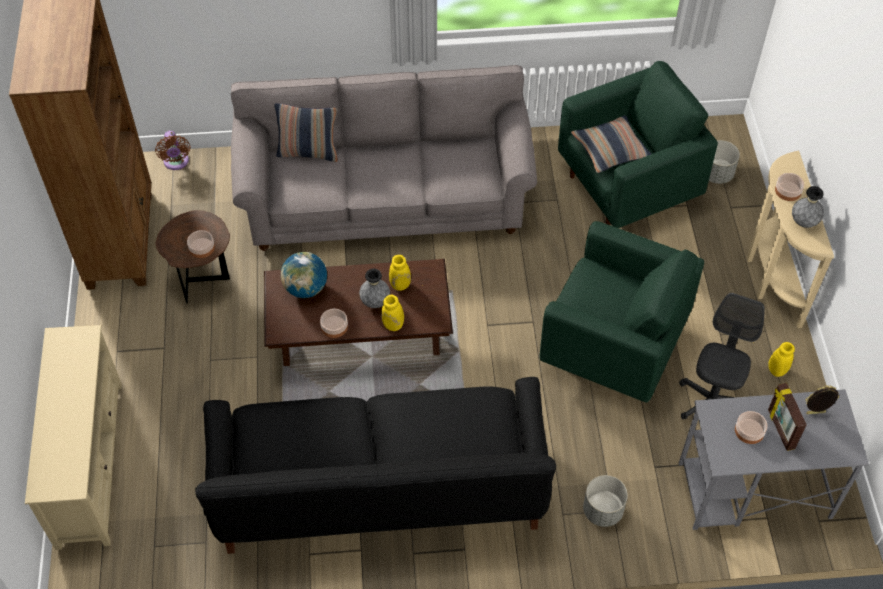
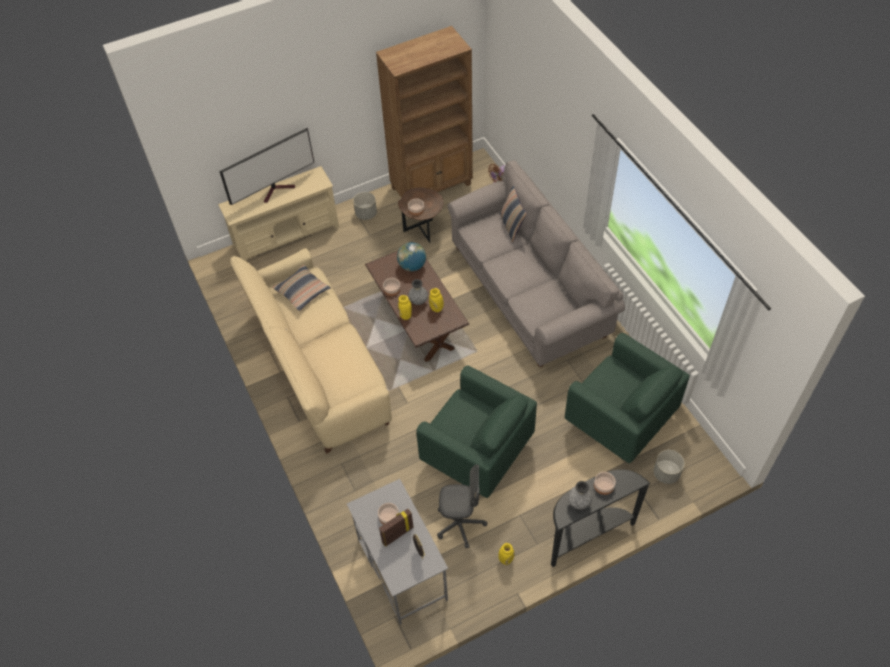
camera: 70 degrees right, 0 degrees up
black sofa [195,377,556,554] -> beige sofa [230,248,392,454]
green armchair [539,221,704,403] -> green armchair turned 60 degrees counterclockwise [416,365,537,498]
pillow [571,115,651,173] -> pillow moved to [272,265,331,311]
grey planter [583,475,628,527] -> grey planter moved to [353,192,377,220]
beige console table [747,151,834,328] -> black console table [551,469,651,567]
none -> television [219,127,314,205]

